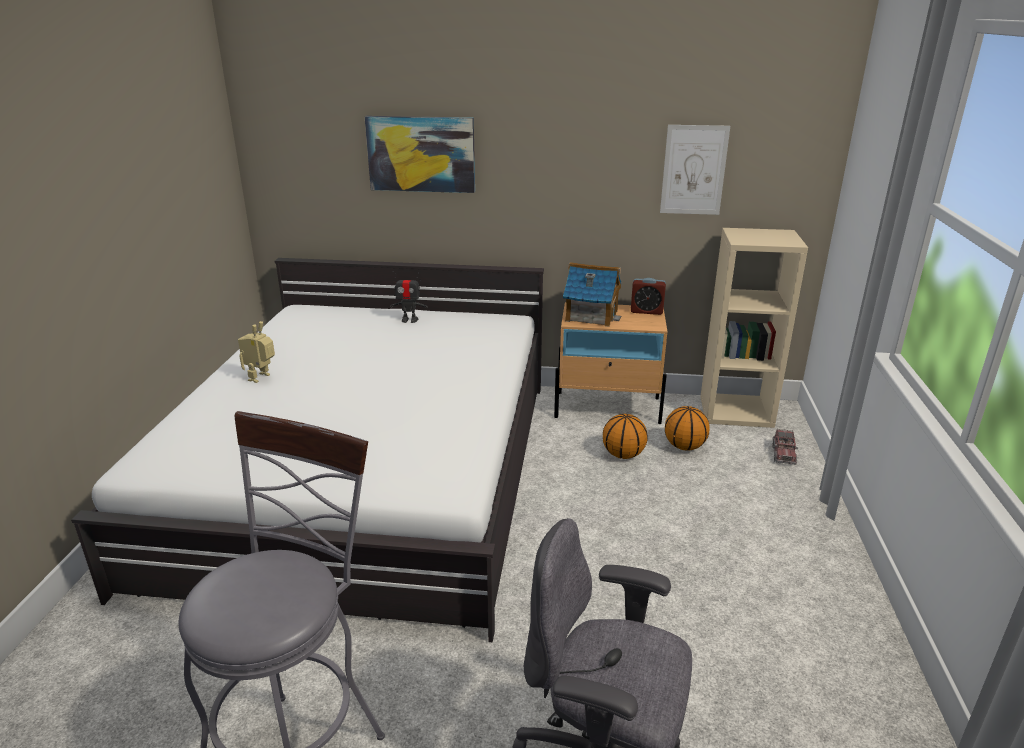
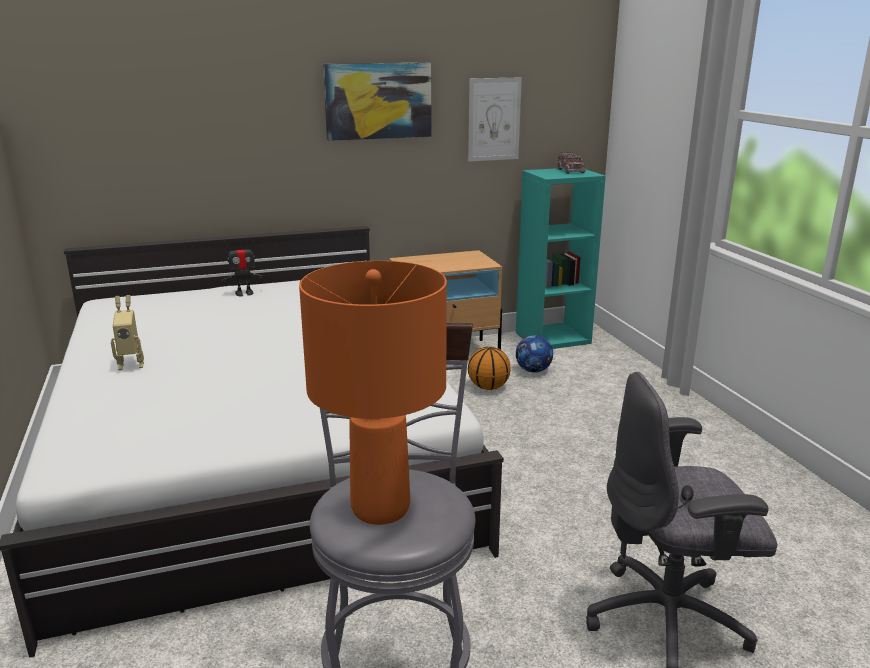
camera: 25 degrees left, 5 degrees down
toy robot [238,321,275,383] -> toy robot turned 105 degrees counterclockwise [111,295,144,370]
picture [365,116,475,193] -> picture moved to [323,63,432,141]
toy house [563,262,622,327] -> none
alarm clock [631,278,666,315] -> none
basketball [665,406,709,451] -> football [516,335,553,373]
beige bookcase [700,228,808,428] -> turquoise bookcase [516,168,606,349]
toy truck [772,429,798,465] -> toy truck moved to [556,152,586,174]
none -> orange table lamp [299,261,447,525]

